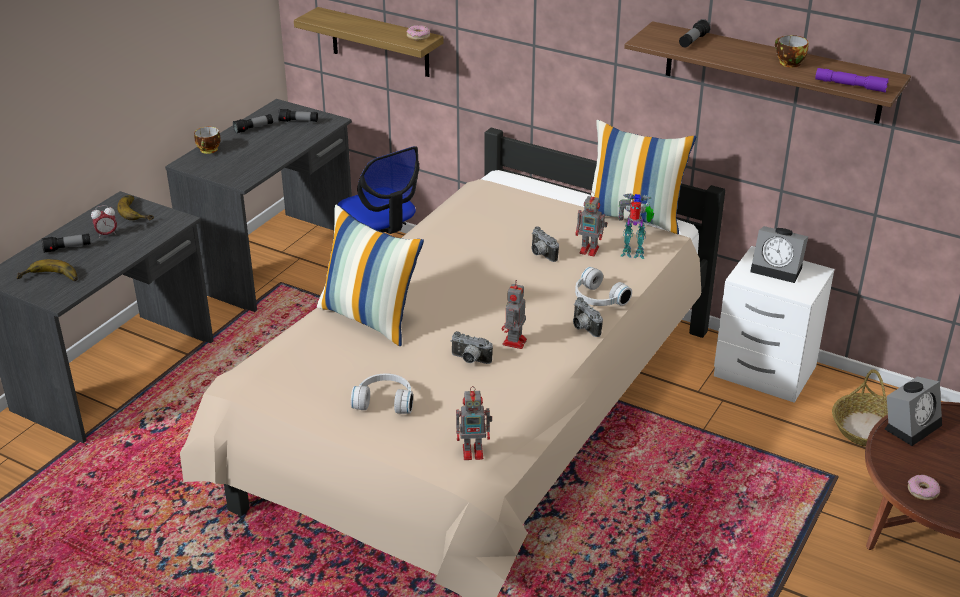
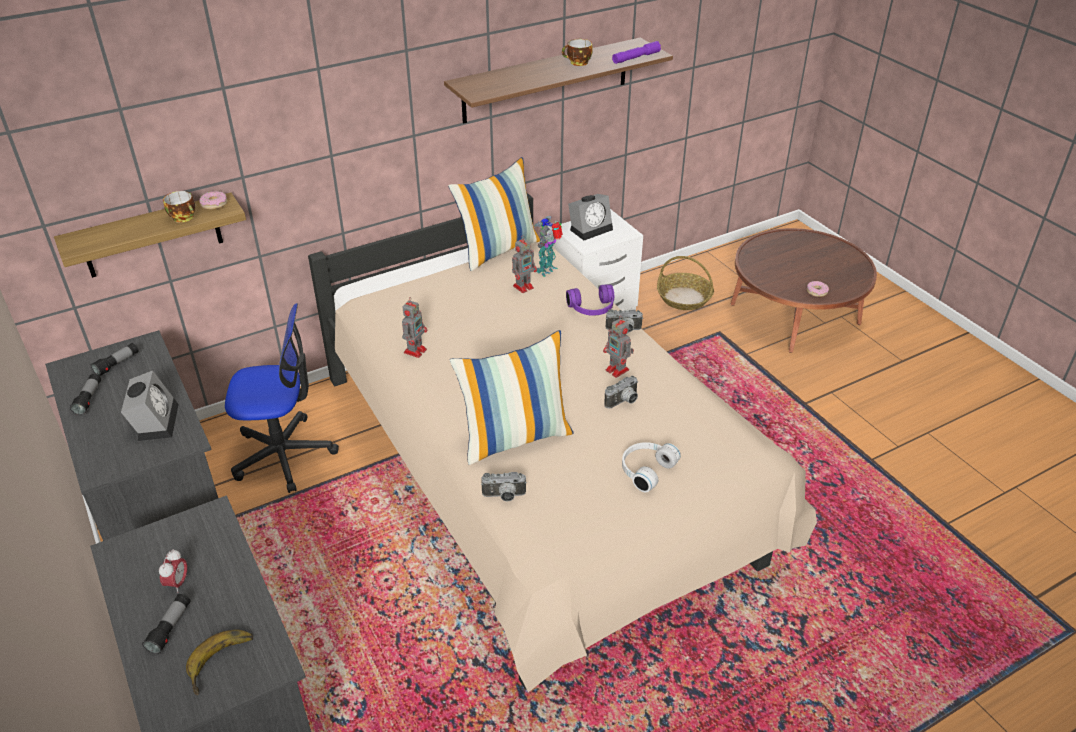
camera: 60 degrees left, 5 degrees up
banana [117,195,154,221] -> none
cup [194,127,221,154] -> cup moved to [163,191,195,223]
toy robot [456,386,492,460] -> toy robot moved to [402,298,427,358]
camera [532,227,559,262] -> camera moved to [481,472,527,502]
white headphones [575,267,632,306] -> purple headphones [566,284,614,316]
flashlight [679,19,711,47] -> none
alarm clock [885,376,942,446] -> alarm clock moved to [121,371,179,441]

